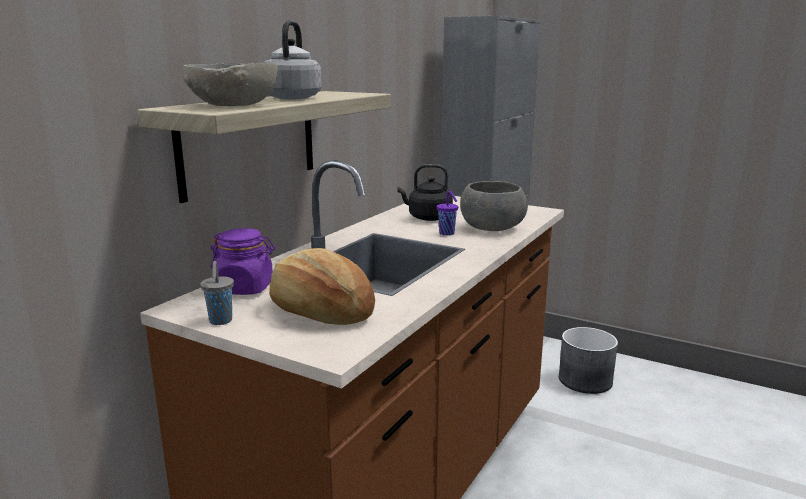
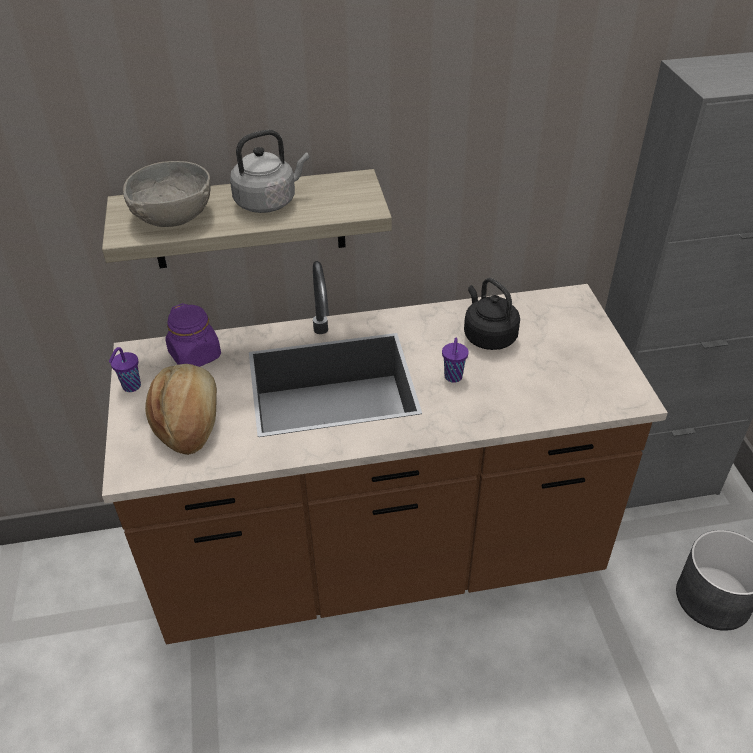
camera: 50 degrees right, 25 degrees up
grey cup [200,261,234,325] -> purple cup [109,347,141,392]
grey bowl [460,181,528,231] -> none

